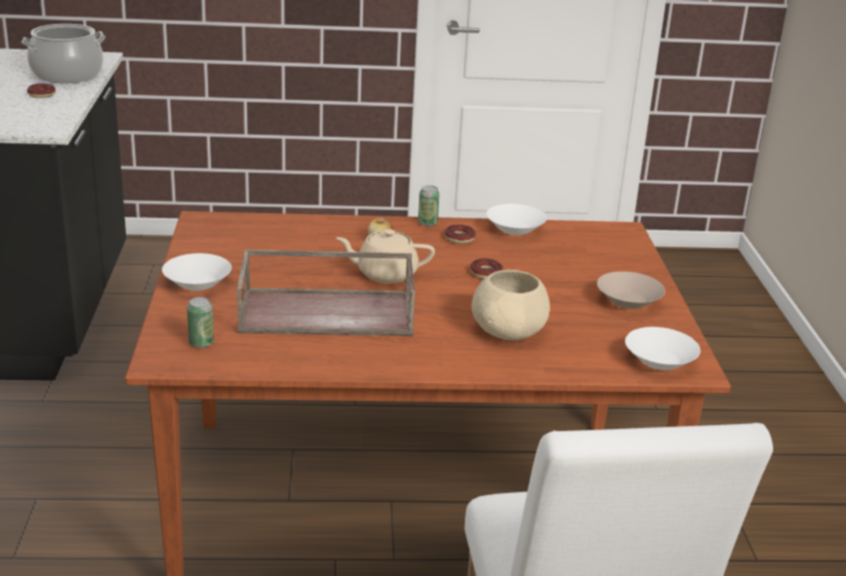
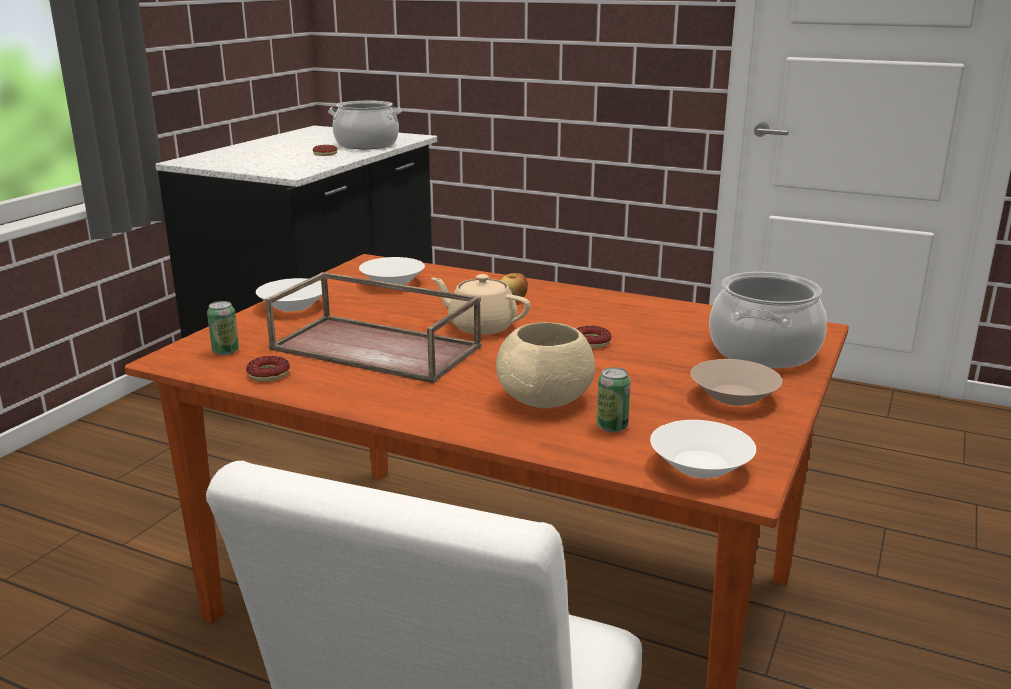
camera: 30 degrees right, 5 degrees down
can [418,185,439,226] -> can moved to [597,367,631,432]
donut [444,225,476,244] -> donut moved to [246,356,290,381]
white bowl [486,204,546,235] -> white bowl moved to [359,257,425,285]
none -> cooking pot [709,272,827,368]

